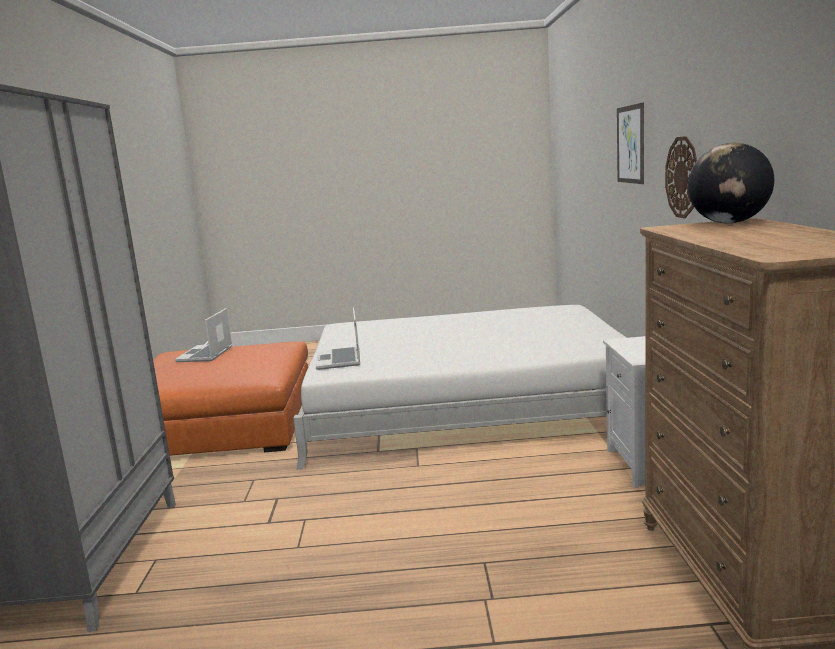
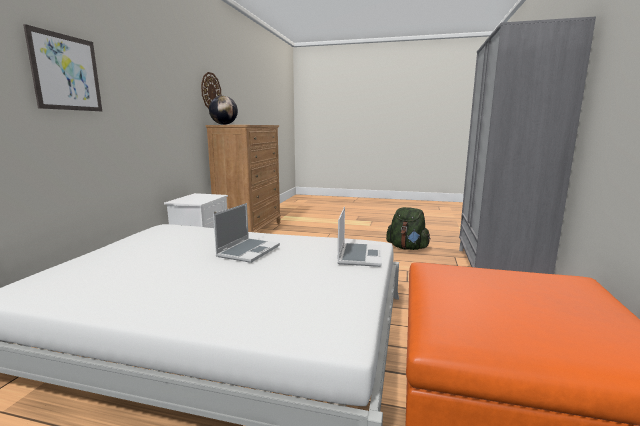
camera: 165 degrees left, 0 degrees up
laptop [175,308,232,362] -> laptop moved to [213,203,280,263]
wall clock [665,136,697,218] -> wall clock moved to [201,72,221,109]
none -> green backpack [386,207,431,250]

